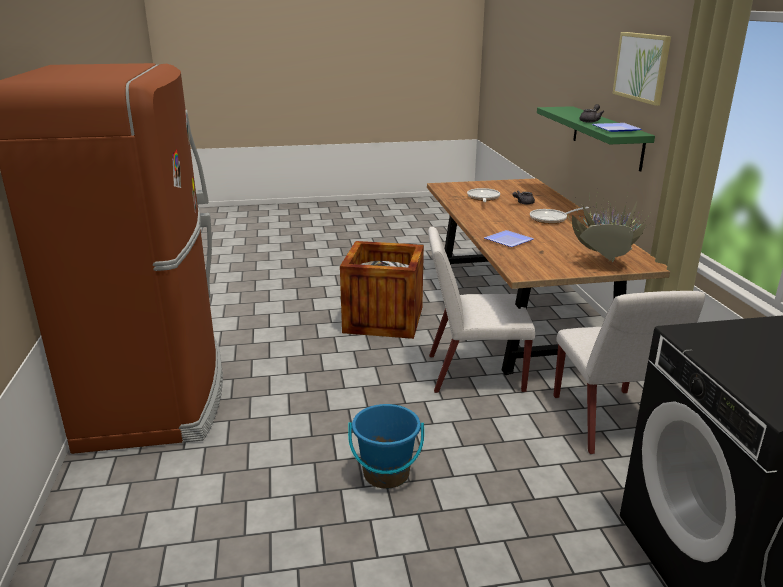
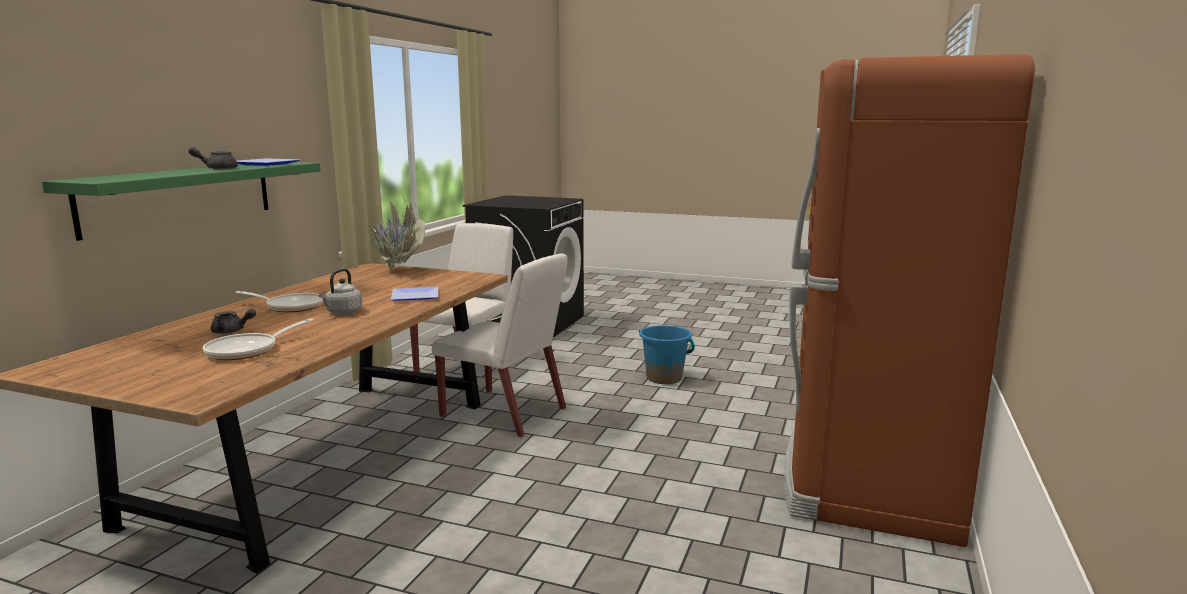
camera: 150 degrees left, 10 degrees down
crate [340,241,424,339] -> none
picture [612,32,671,106] -> none
none -> grey kettle [319,269,363,314]

